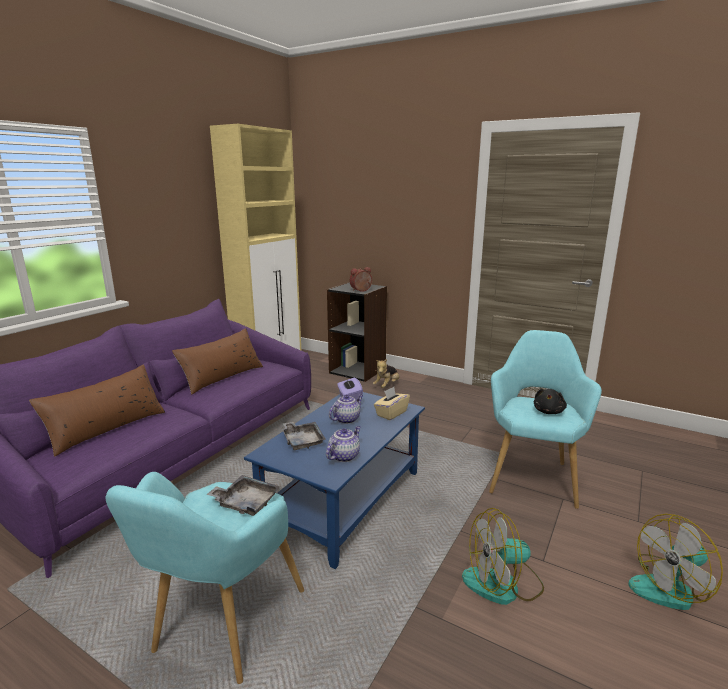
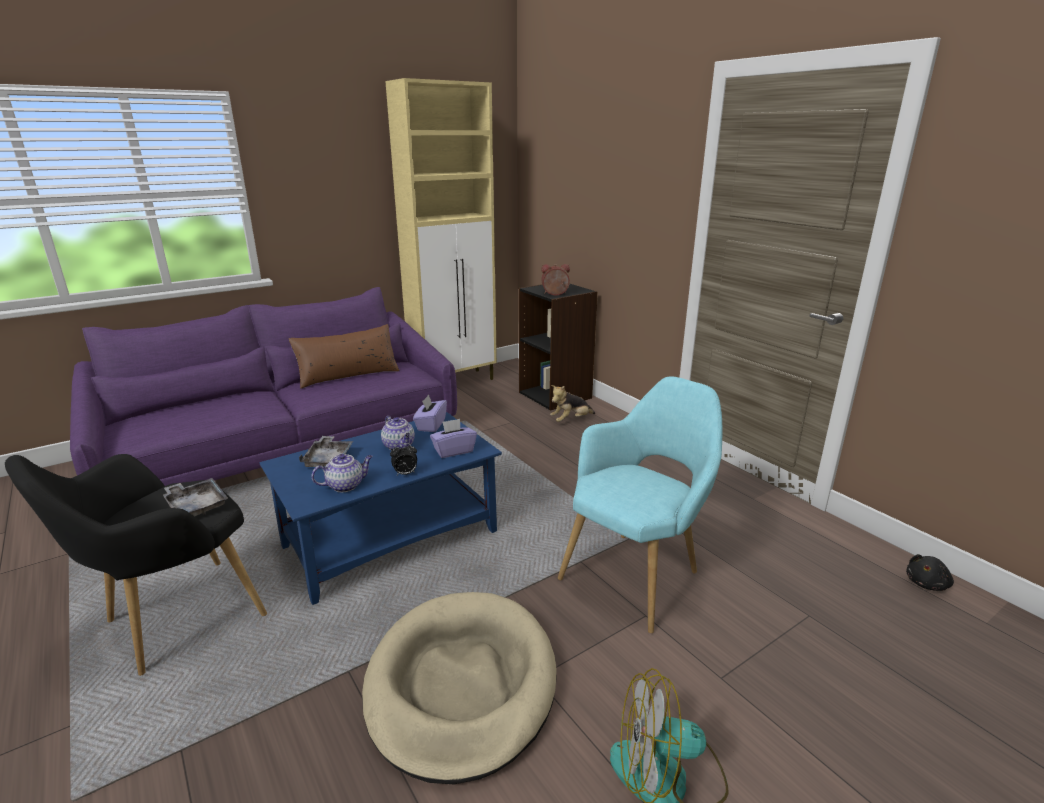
camera: 25 degrees right, 5 degrees up
brown pillow [29,365,165,457] -> none
turquoise armchair [105,472,304,684] -> black armchair [5,454,267,676]
teapot [329,395,363,424] -> teapot turned 75 degrees clockwise [381,416,415,451]
beige tissue box [374,387,410,420] -> purple tissue box [430,419,477,458]
fan [462,508,544,605] -> beige dog bed [362,592,556,784]
black plush toy [534,389,567,414] -> black plush toy moved to [906,554,954,591]
none -> alarm clock [390,443,417,475]

